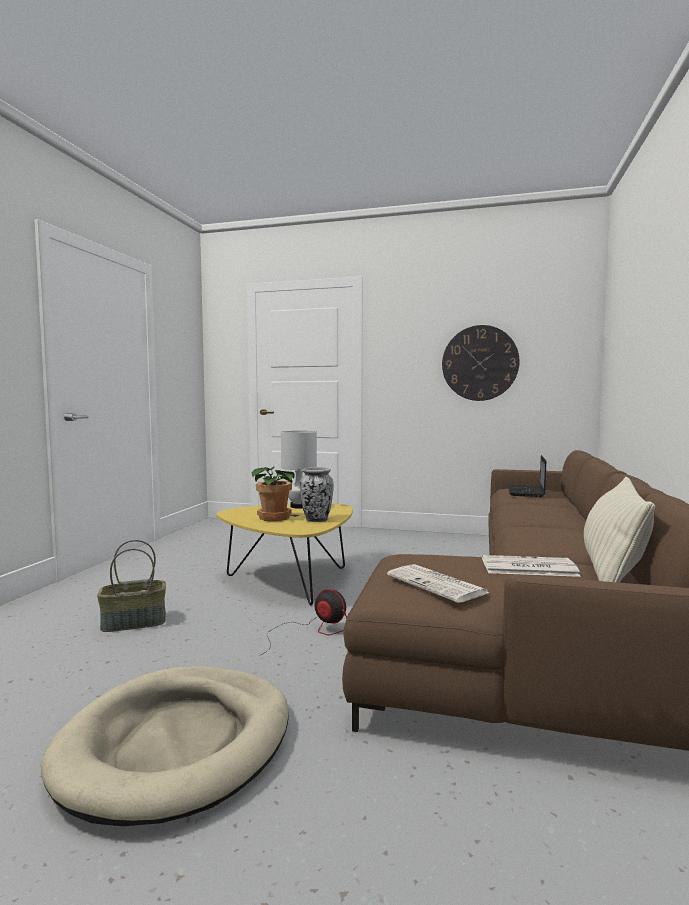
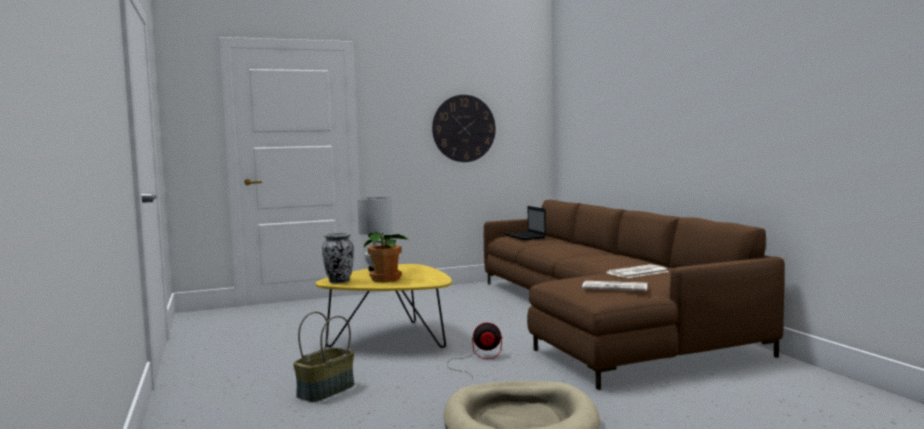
camera: 35 degrees left, 0 degrees up
vase [300,467,334,522] -> vase moved to [322,232,354,283]
beige pillow [584,477,655,583] -> none

